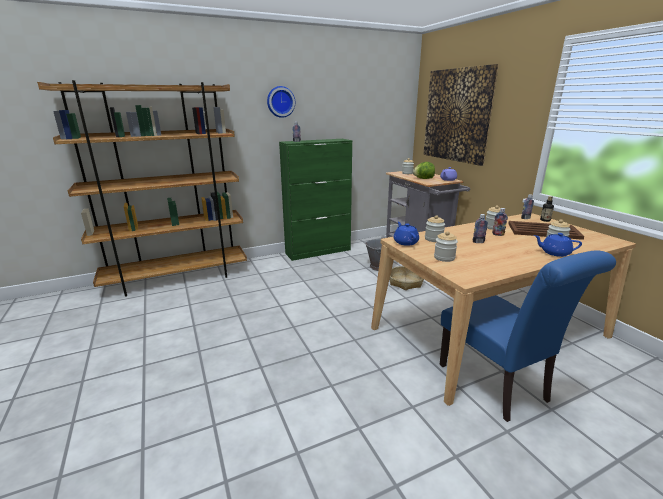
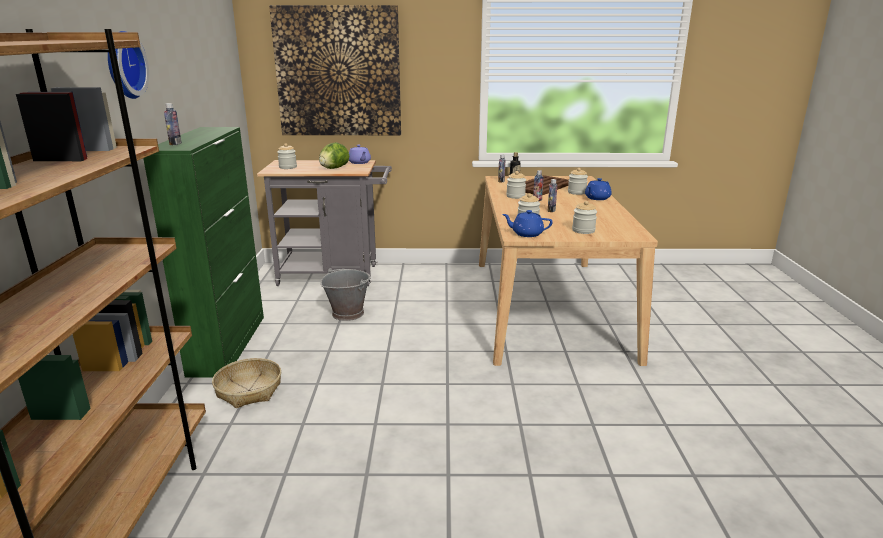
camera: 65 degrees left, 0 degrees up
basket [389,266,424,290] -> basket moved to [212,358,281,408]
blue chair [440,251,616,422] -> none

